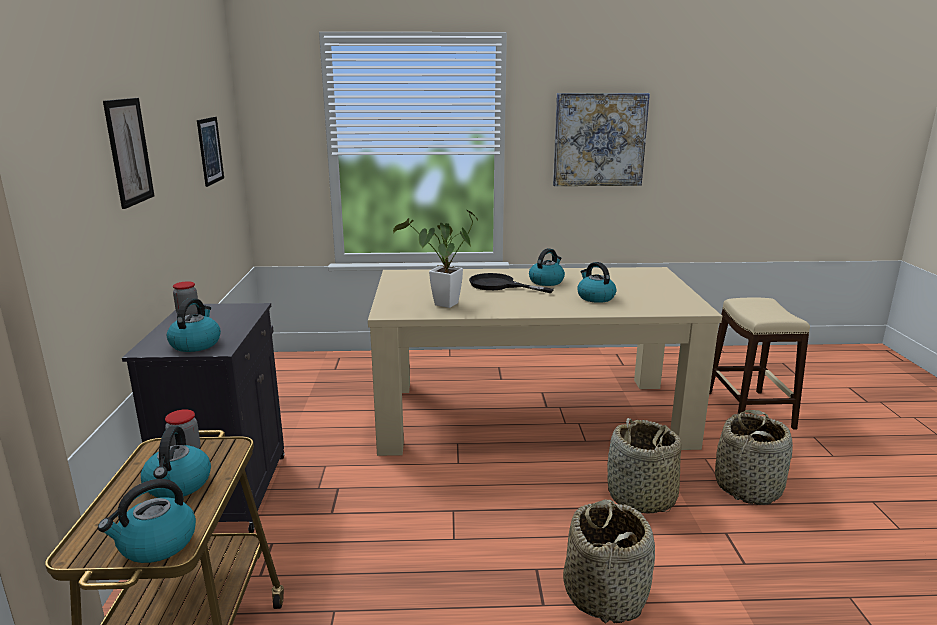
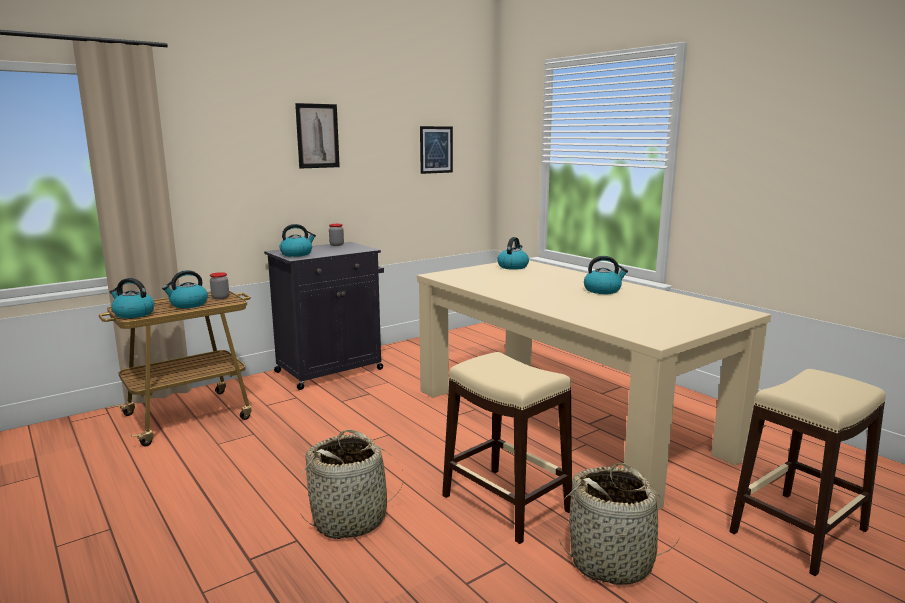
camera: 55 degrees right, 5 degrees down
potted plant [393,210,478,308] -> none
black frying pan [469,273,554,293] -> none
picture [553,93,650,186] -> none
kettle [578,262,616,303] -> kettle moved to [497,237,529,270]
basket [607,418,682,514] -> beige stool [442,352,572,544]

